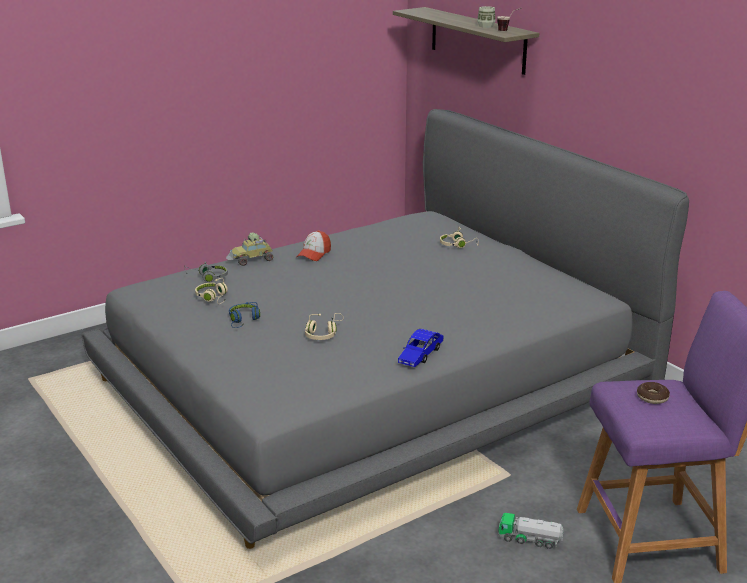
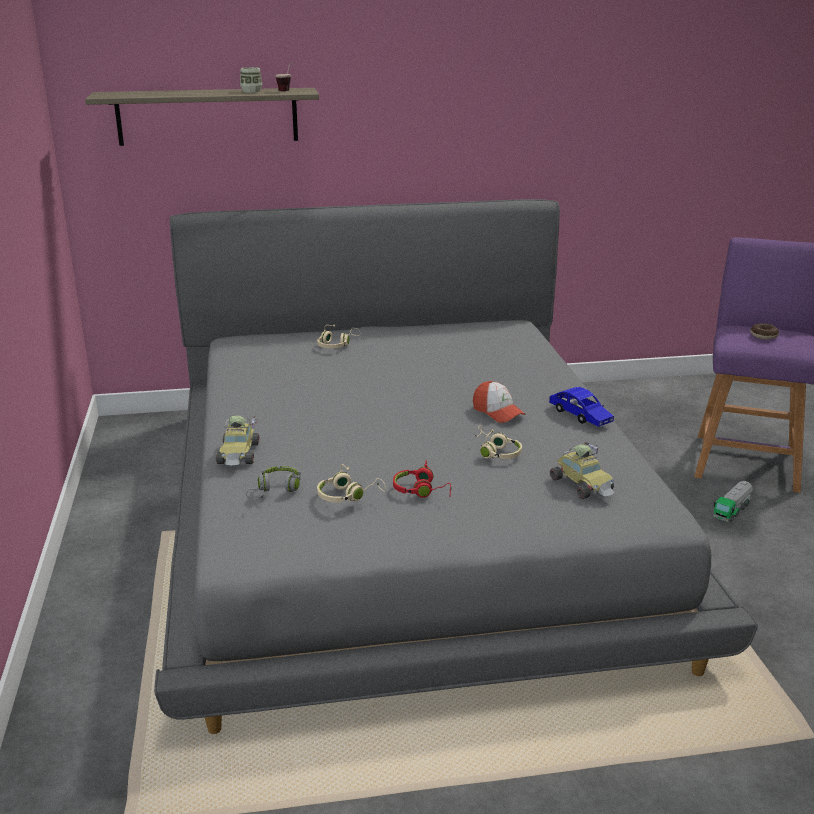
camera: 65 degrees left, 0 degrees up
blue headphones [229,302,260,328] -> red headphones [393,460,451,498]
cap [296,230,331,261] -> cap moved to [473,381,526,423]
none -> toy car [550,442,615,499]

